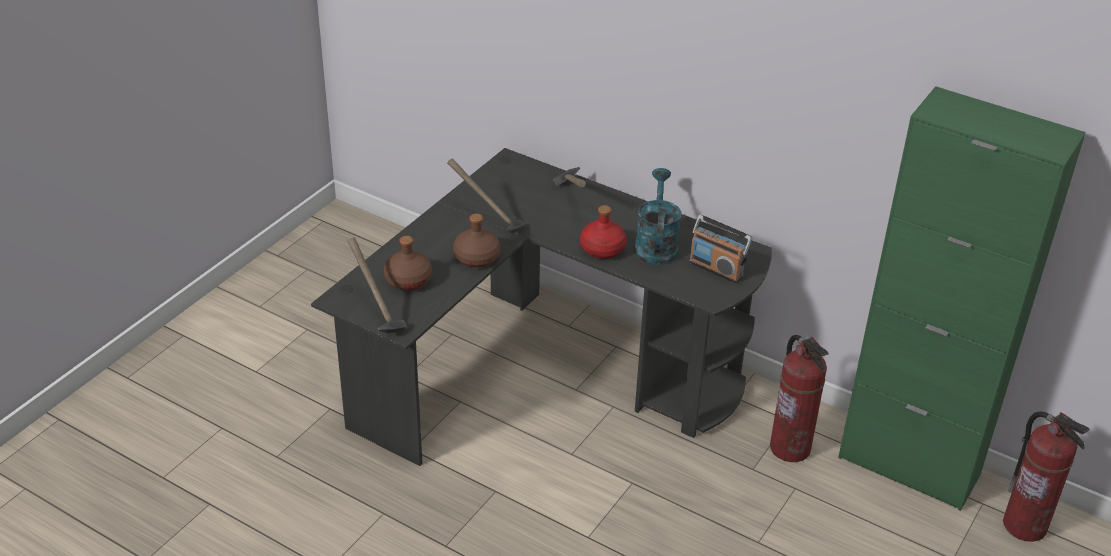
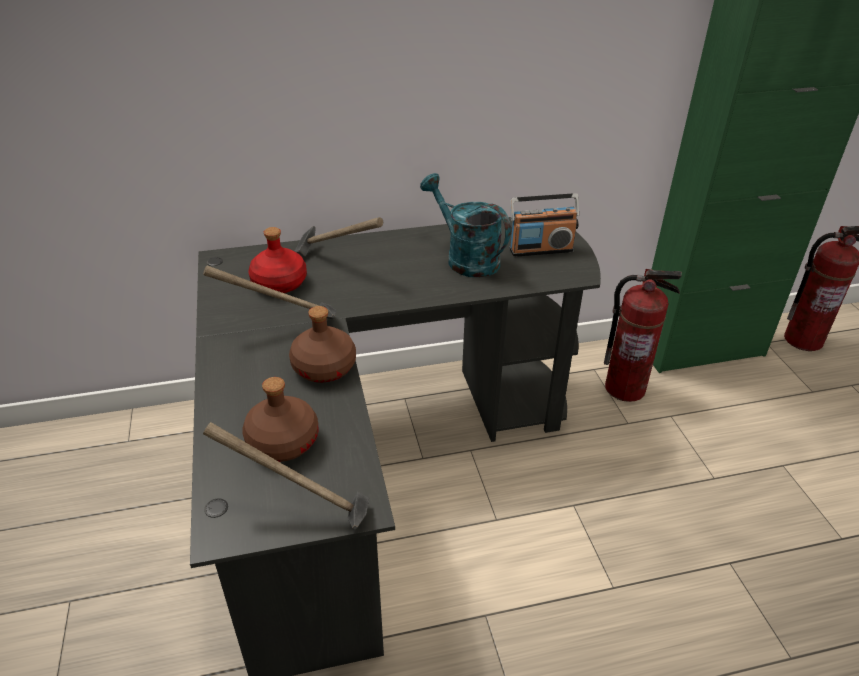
camera: 45 degrees left, 0 degrees up
red bottle [580,205,627,259] -> red bottle moved to [248,227,307,293]

